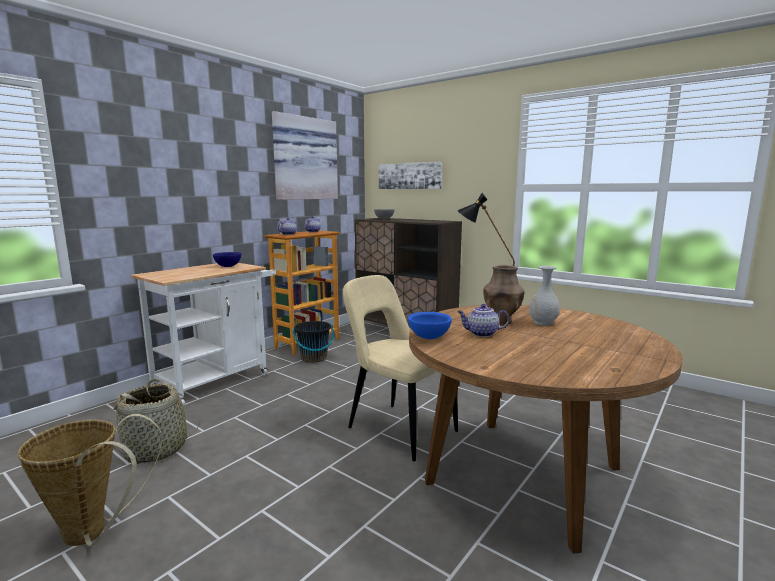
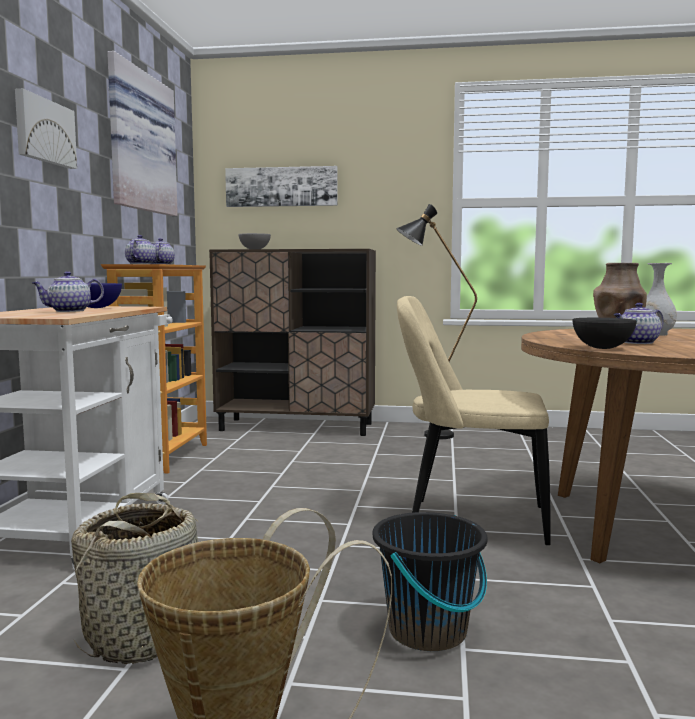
camera: 30 degrees left, 5 degrees down
black bucket [292,321,334,363] -> black bucket moved to [373,512,487,651]
blue bowl [408,312,452,339] -> black bowl [572,318,637,349]
none -> picture [15,88,77,169]
none -> teapot [32,271,104,312]

